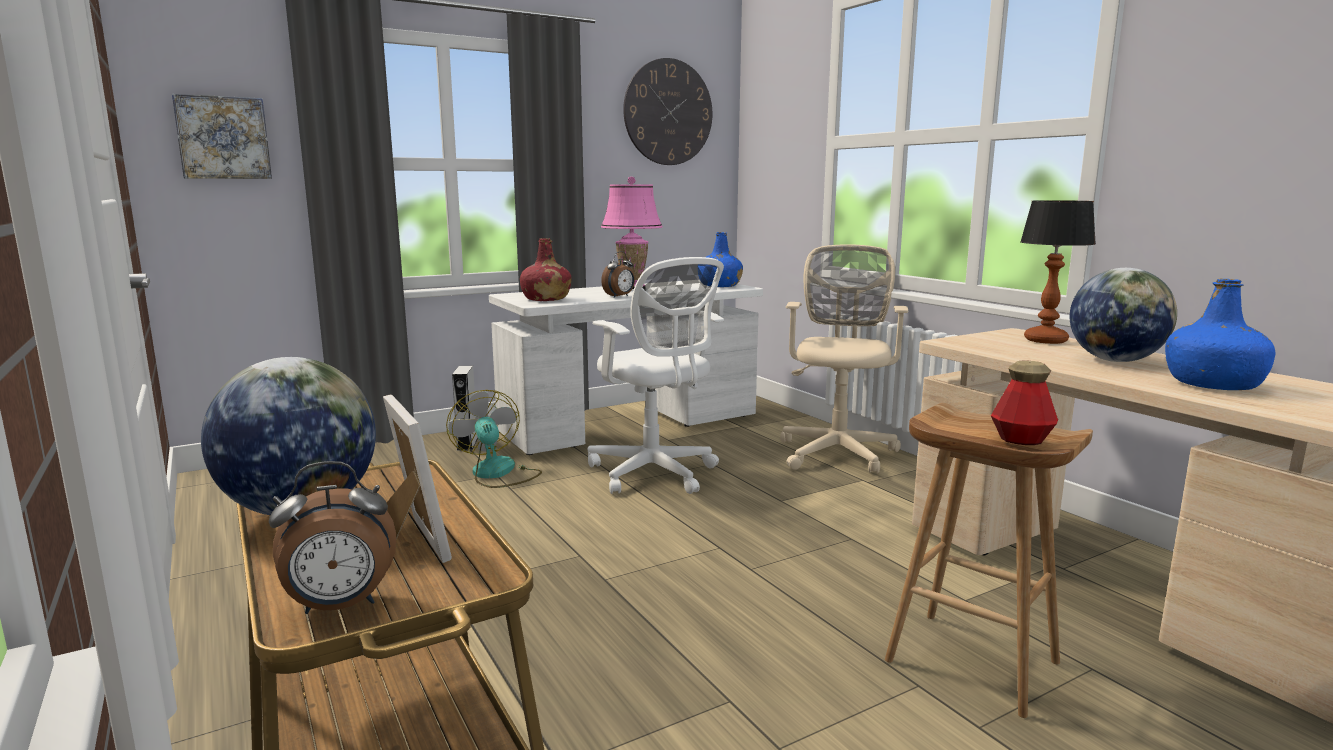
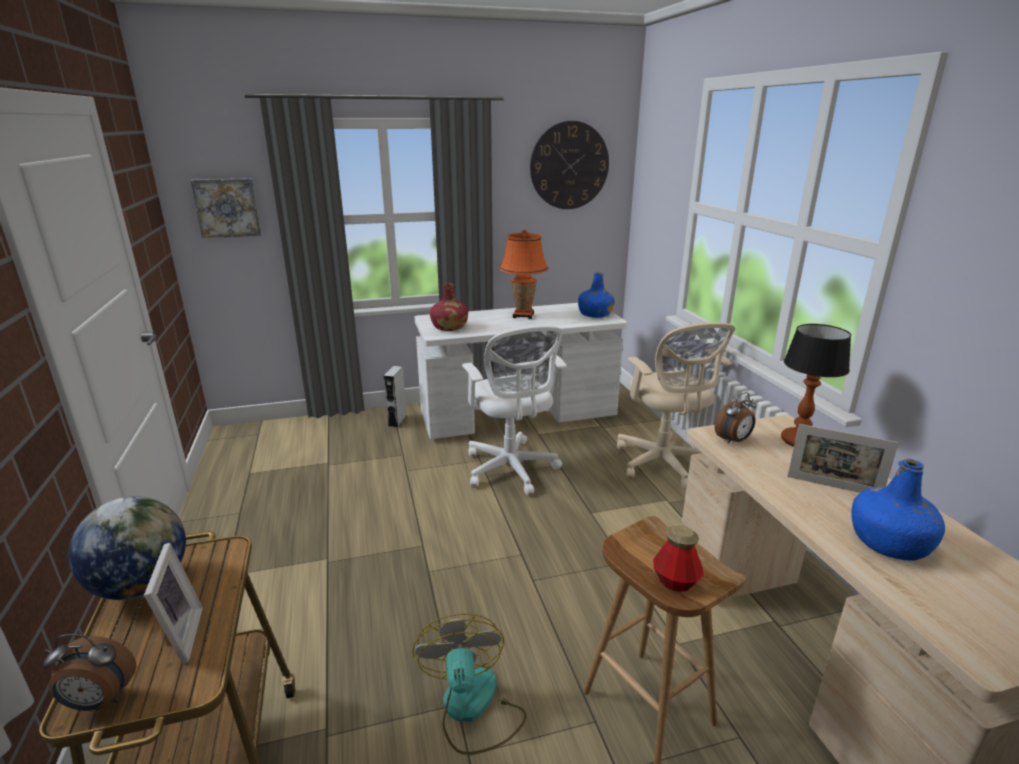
camera: 15 degrees right, 10 degrees up
fan [446,390,542,488] -> fan moved to [412,614,527,755]
pink table lamp [601,176,663,289] -> orange table lamp [500,229,548,319]
alarm clock [601,251,635,298] -> alarm clock moved to [715,392,756,444]
beige office chair [780,244,908,474] -> beige office chair turned 135 degrees clockwise [617,323,735,489]
globe [1070,268,1177,362] -> picture frame [787,424,899,493]

